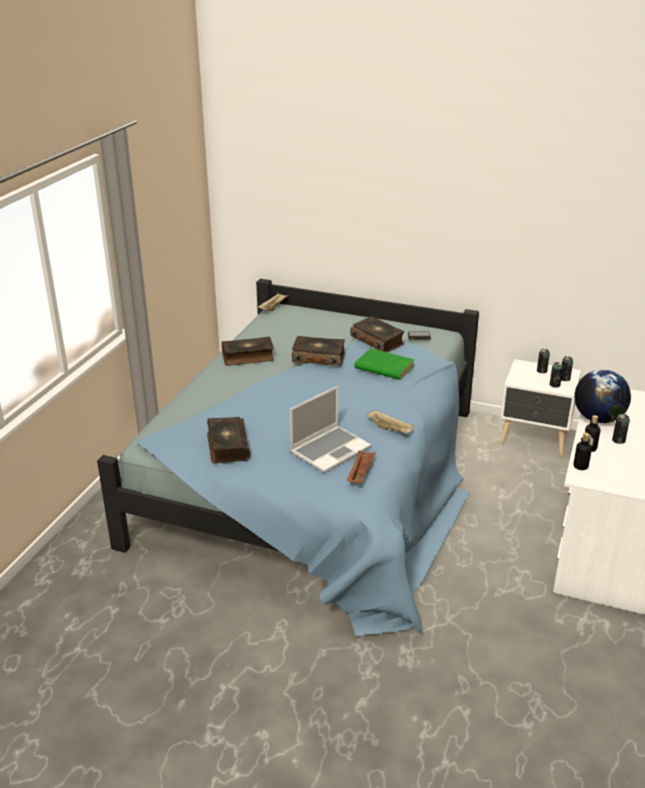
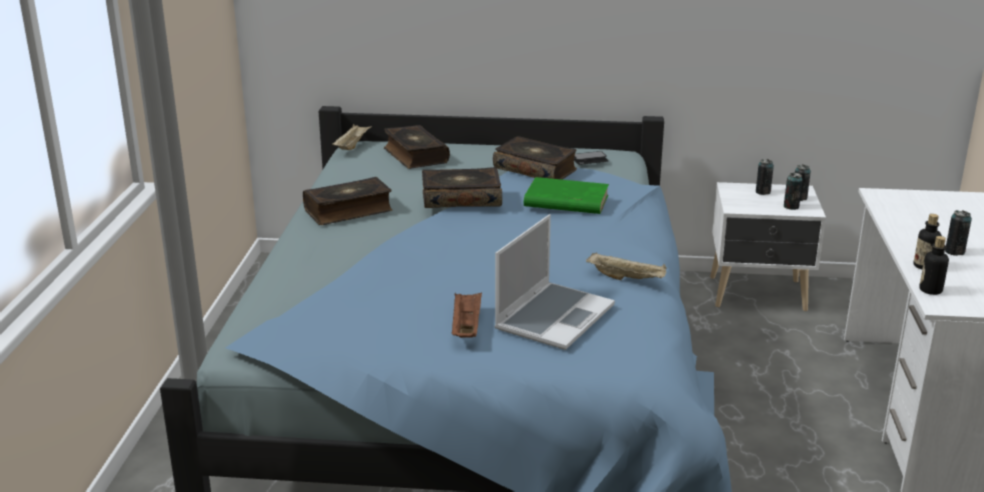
camera: 15 degrees left, 5 degrees down
book [207,417,250,464] -> book moved to [384,125,450,169]
brown tray [347,451,376,484] -> brown tray moved to [451,292,482,338]
globe [575,369,631,423] -> none

